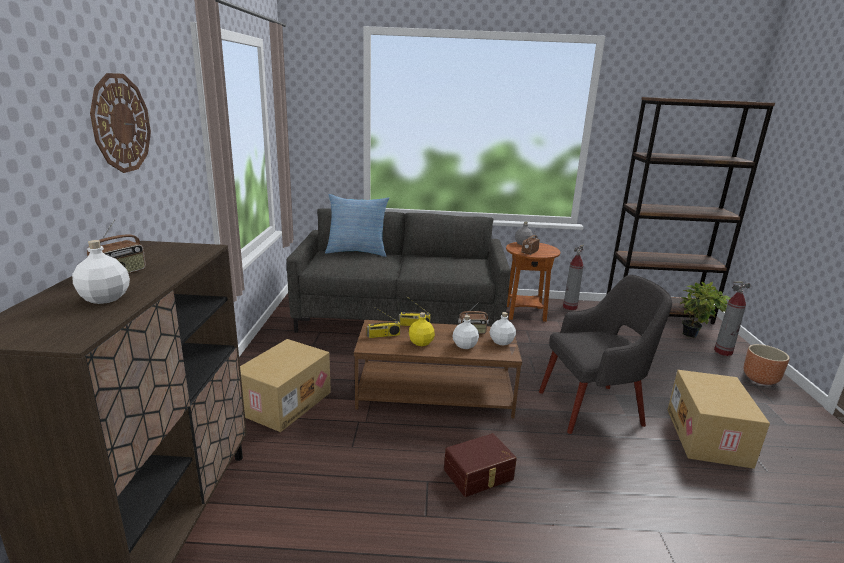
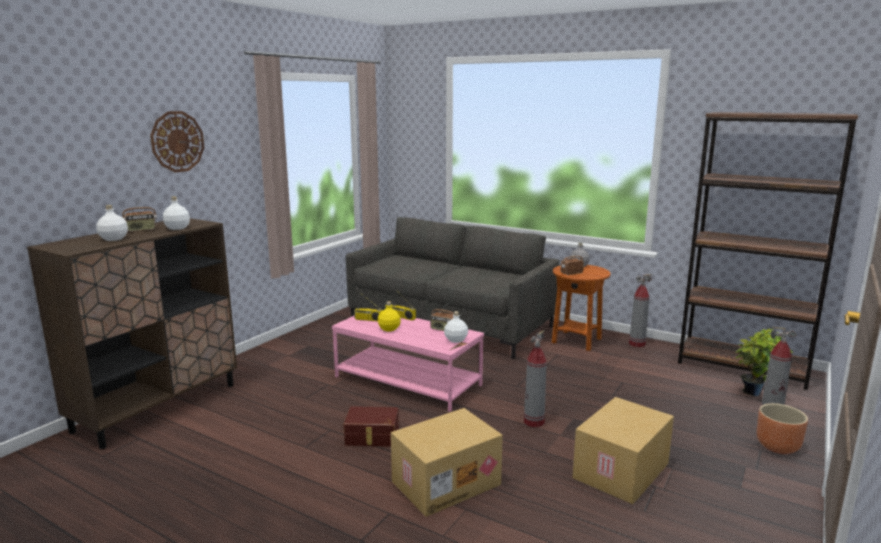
camera: 30 degrees right, 5 degrees down
cardboard box [240,339,331,432] -> cardboard box moved to [391,408,503,517]
pillow [325,194,389,257] -> none
brown coffee table [354,320,522,418] -> pink coffee table [332,316,484,412]
white bottle [452,315,479,349] -> white bottle moved to [163,197,190,230]
grey armchair [539,275,672,434] -> fire extinguisher [524,330,547,427]

